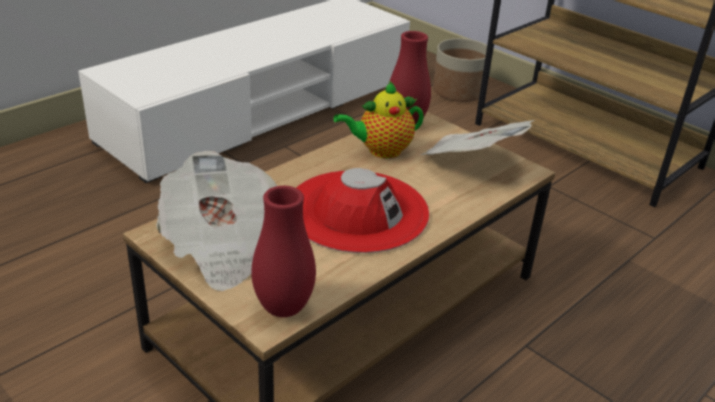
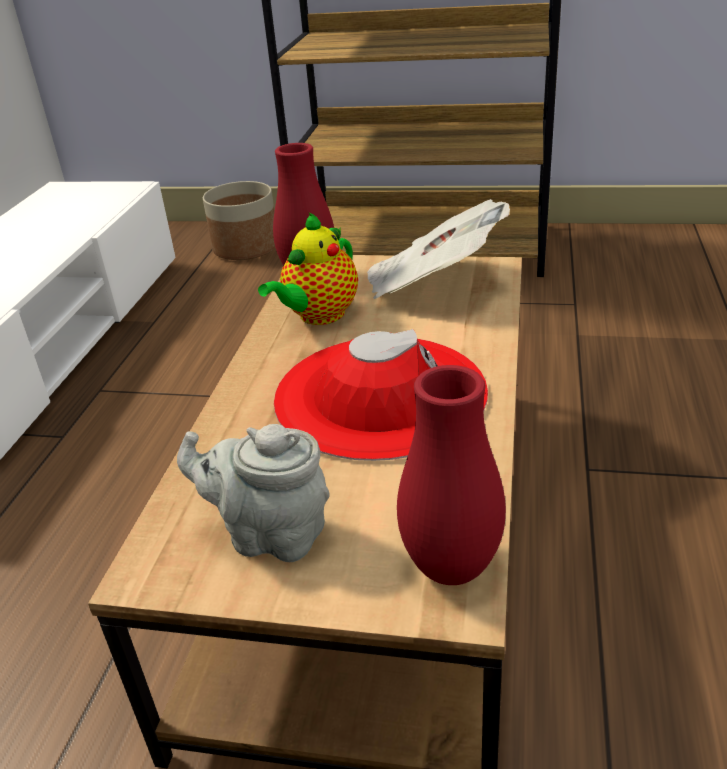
camera: 30 degrees left, 0 degrees up
newspaper [156,151,277,291] -> grey teapot [177,424,330,562]

